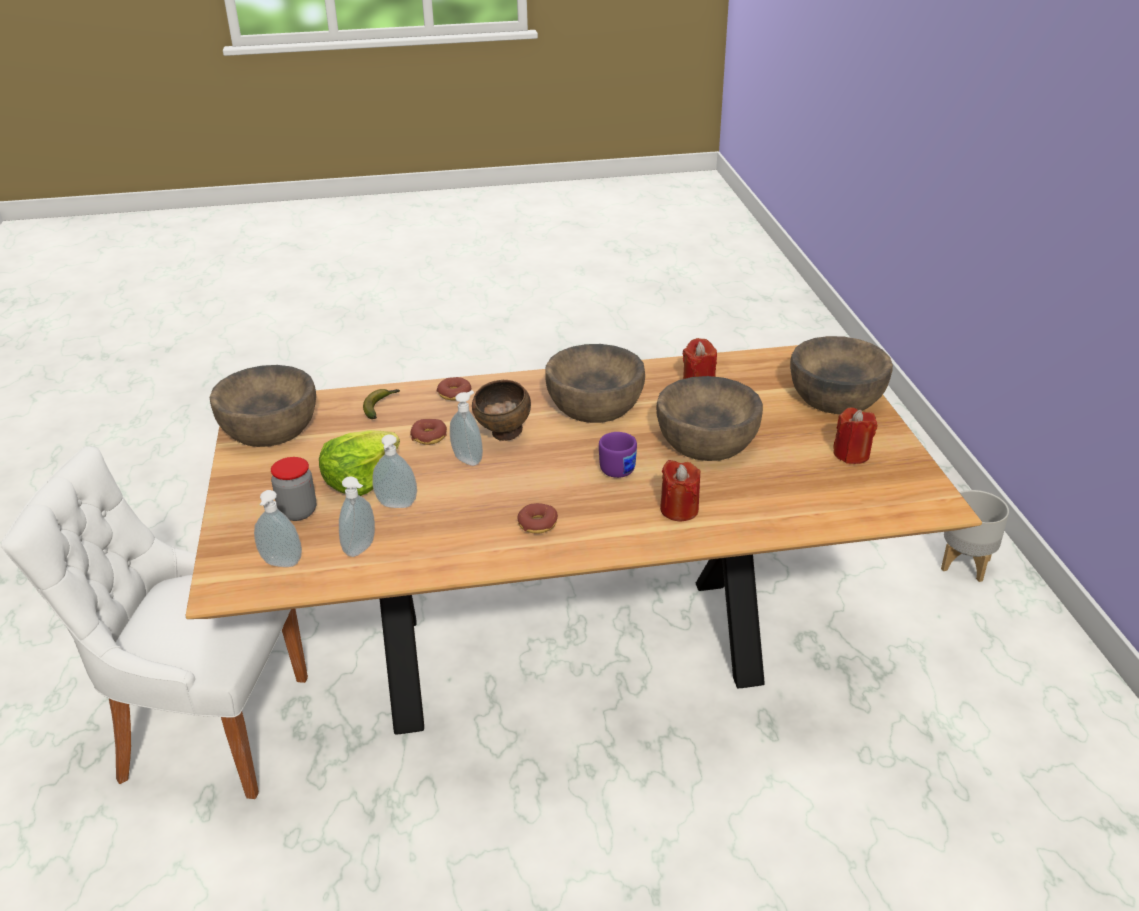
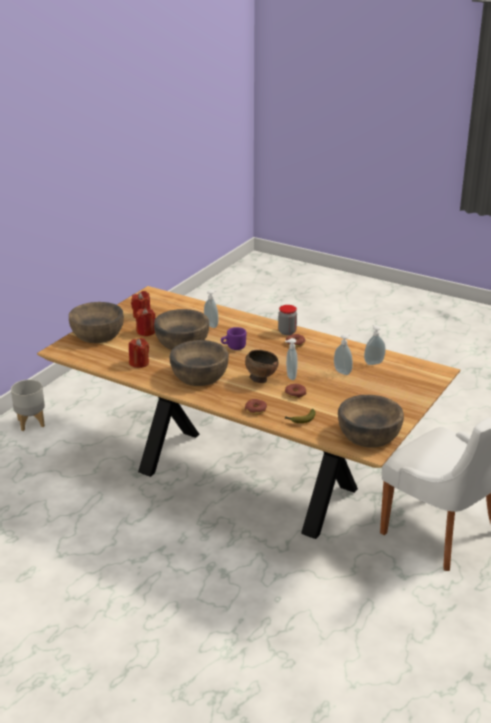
camera: 140 degrees left, 5 degrees down
soap dispenser [254,490,302,567] -> soap dispenser moved to [204,290,218,328]
jar [271,457,316,521] -> jar moved to [278,305,297,335]
lettuce [319,430,400,496] -> none
red candle [660,460,701,521] -> red candle moved to [136,308,156,336]

